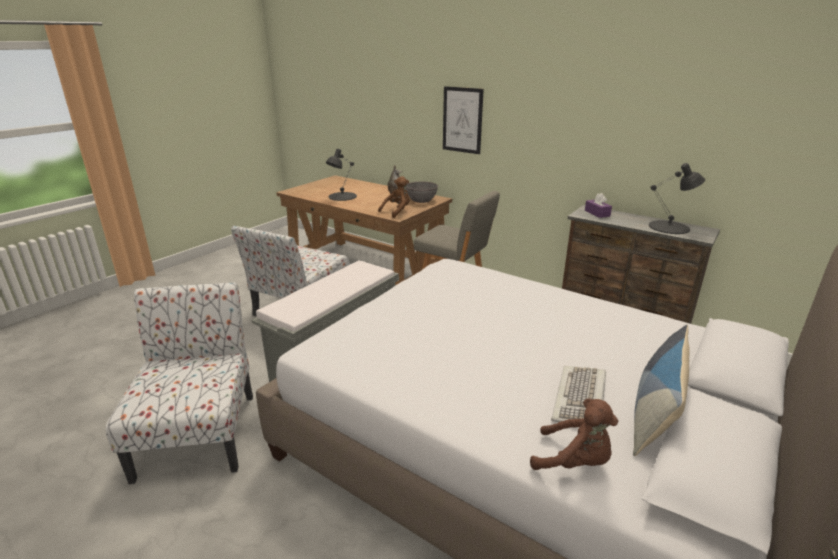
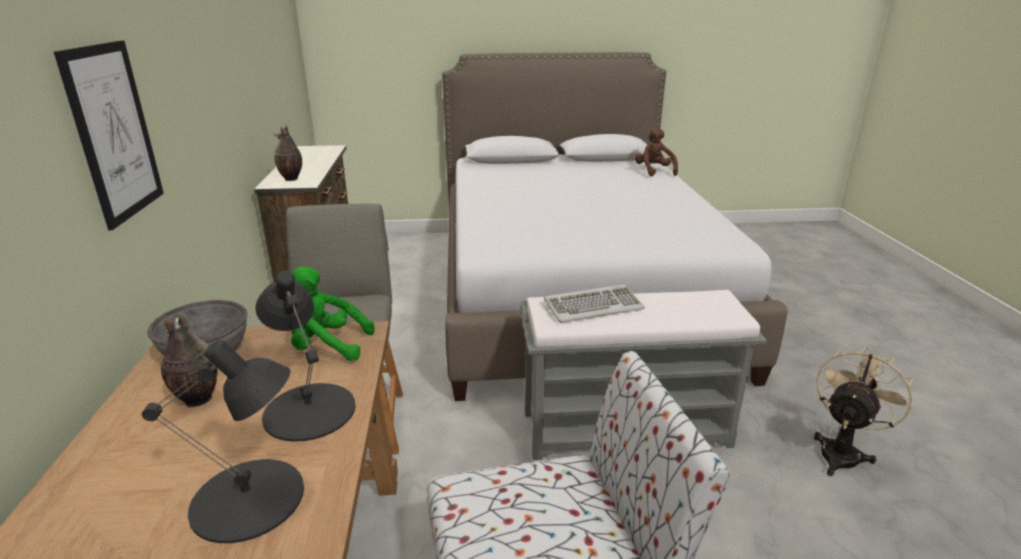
camera: 130 degrees left, 0 degrees up
chair [106,282,253,484] -> beige fan [814,346,913,476]
brown plush toy [378,176,410,218] -> green plush toy [291,267,375,361]
keyboard [551,366,606,422] -> keyboard moved to [544,284,645,323]
purple tissue box [585,193,612,218] -> vase [274,125,302,181]
pillow [633,325,690,456] -> none
black table lamp [649,163,705,234] -> black table lamp moved to [255,271,356,442]

